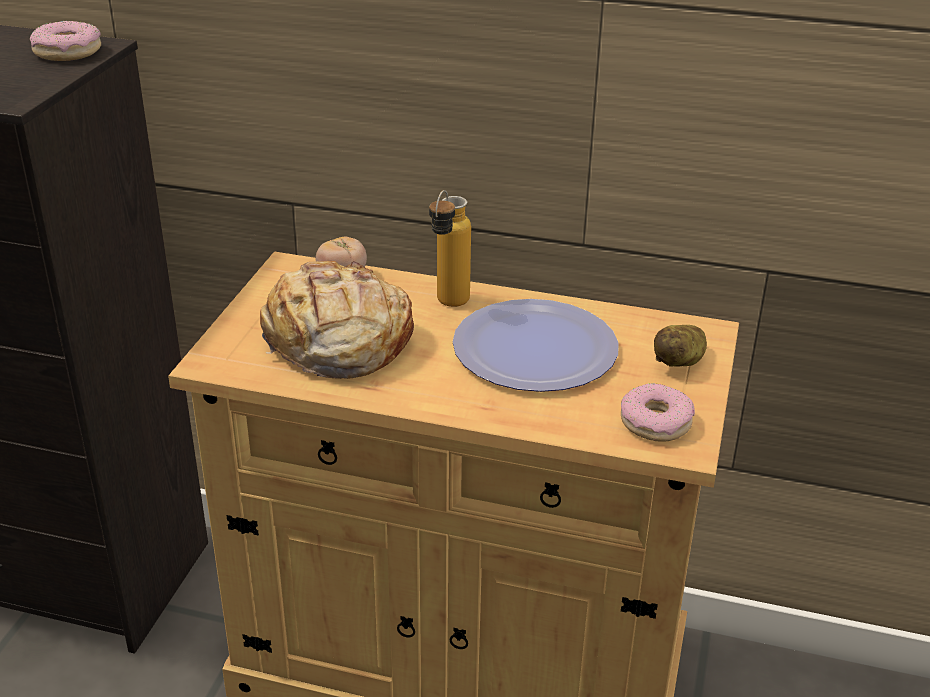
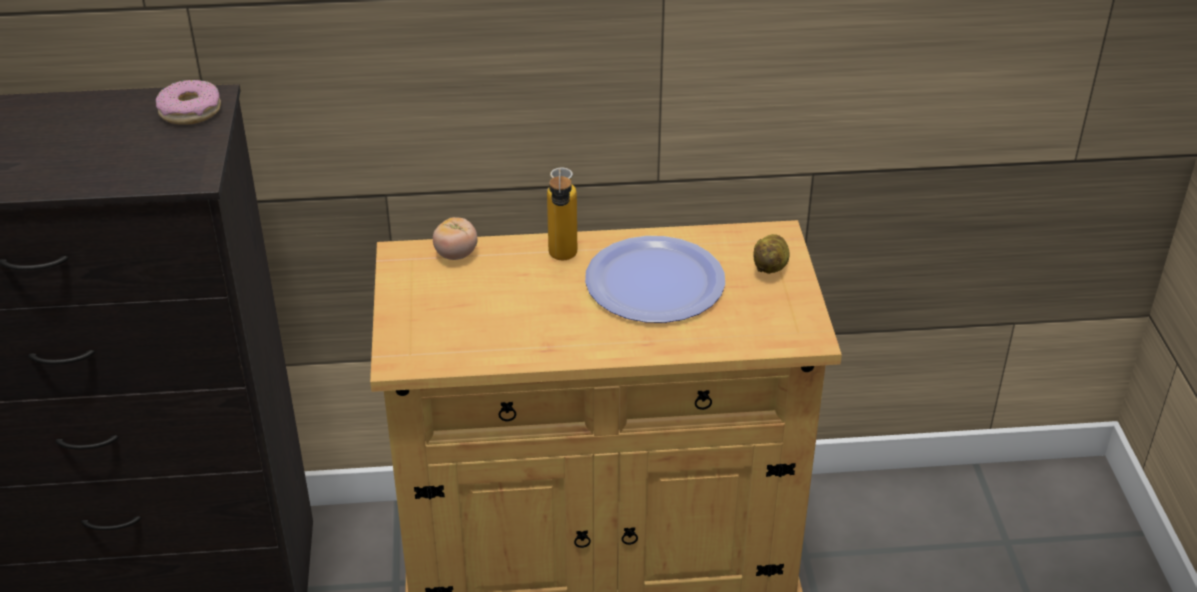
camera: 20 degrees left, 5 degrees up
bread [260,261,414,379] -> none
donut [621,383,695,442] -> none

